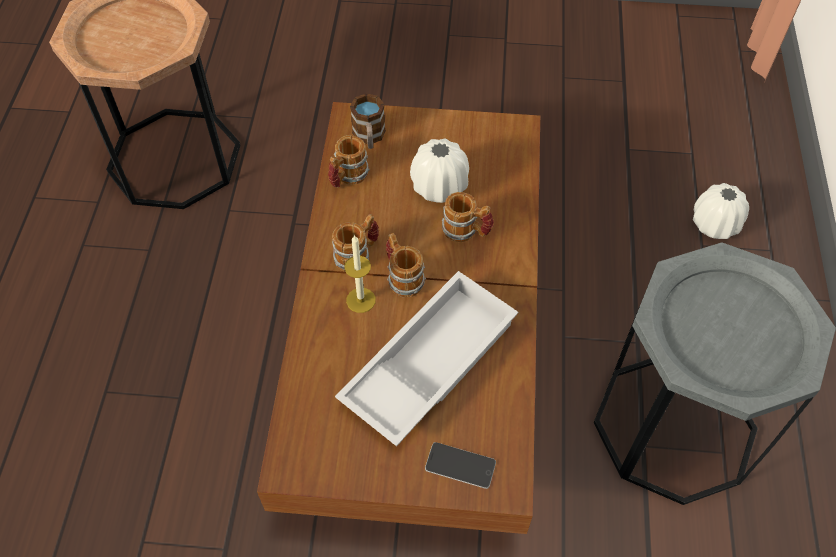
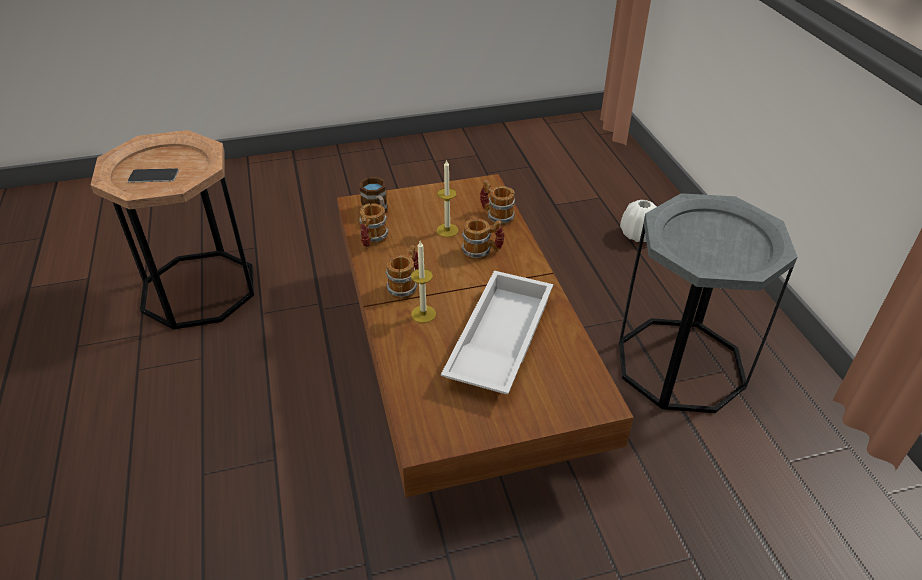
camera: 20 degrees left, 15 degrees down
mug [386,233,426,297] -> mug moved to [480,180,515,226]
white vase [410,139,469,203] -> candle [437,159,459,237]
phone [425,442,496,489] -> phone moved to [128,168,179,183]

